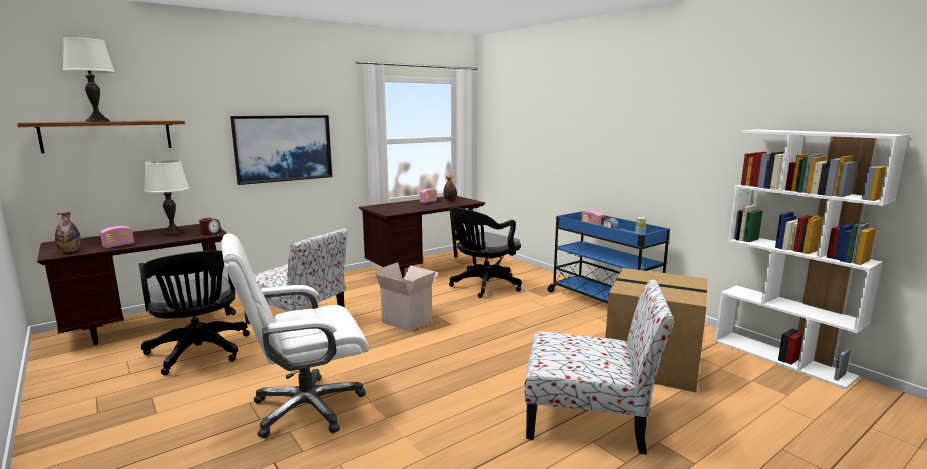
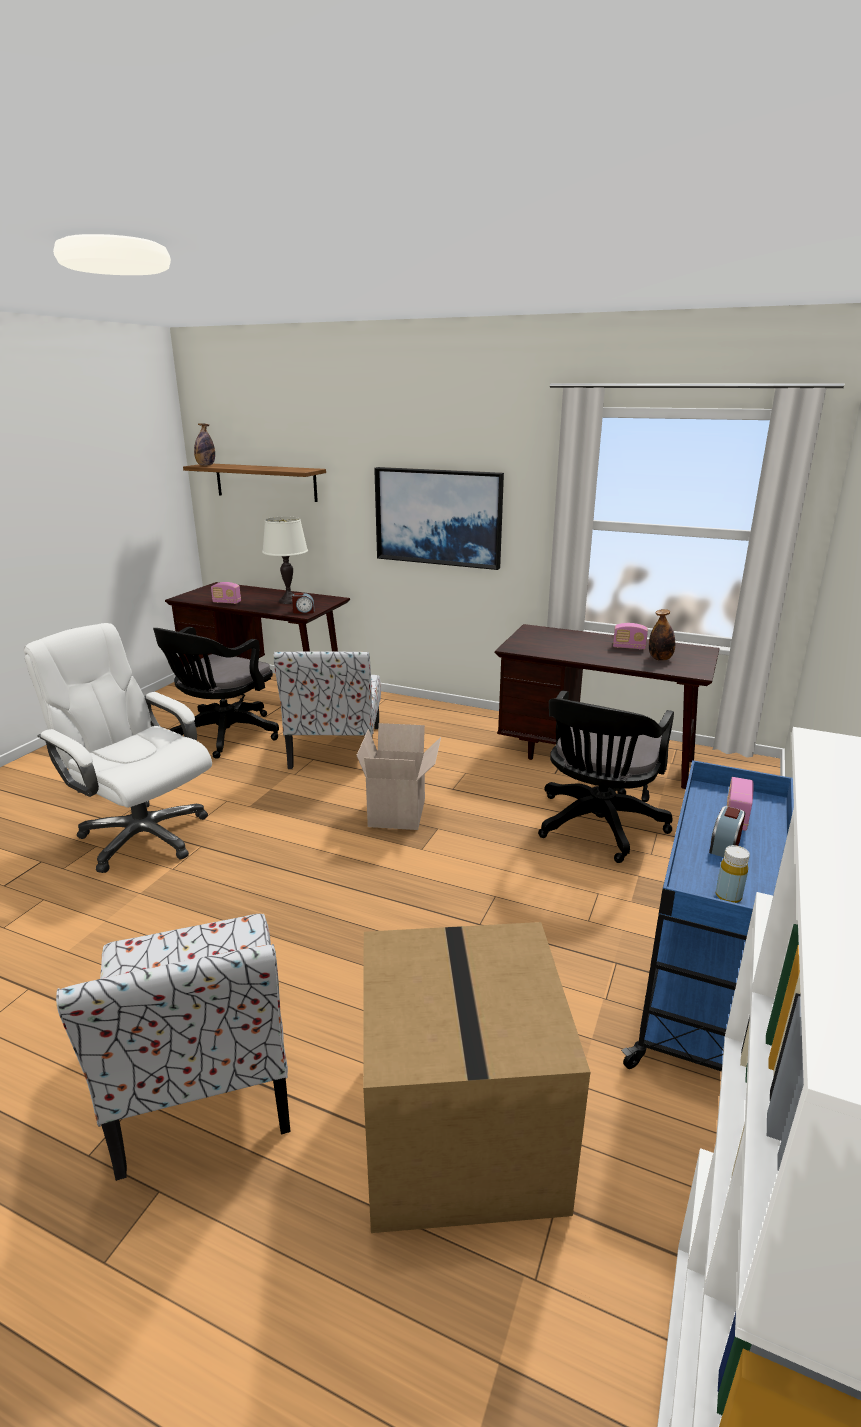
camera: 60 degrees right, 10 degrees up
bottle [55,212,81,252] -> bottle moved to [194,423,215,466]
white table lamp [63,38,115,122] -> none
black office chair [449,207,522,298] -> black office chair turned 75 degrees counterclockwise [538,690,674,863]

